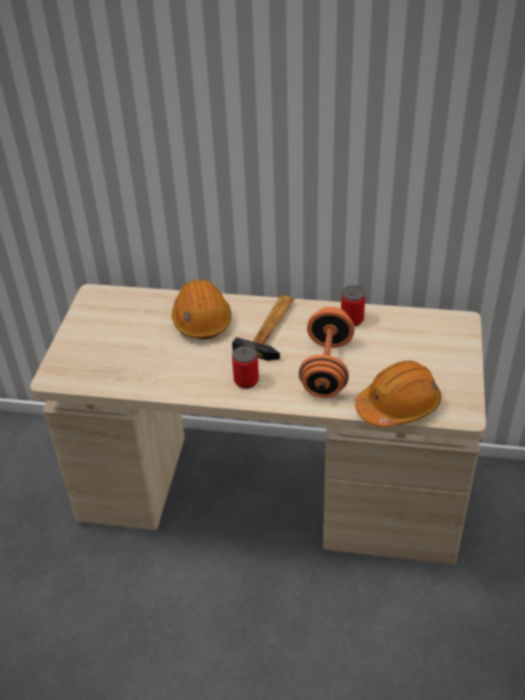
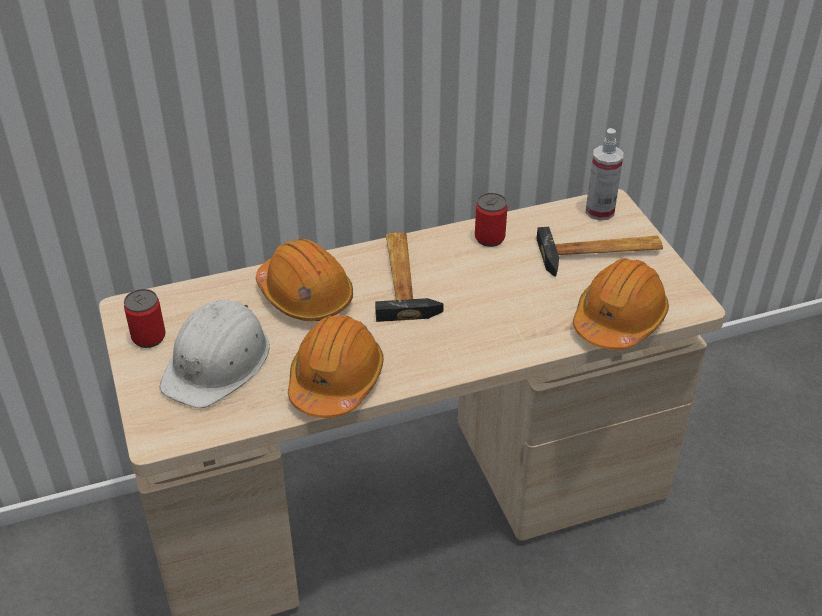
camera: 30 degrees left, 0 degrees up
can [232,345,259,389] -> can moved to [124,289,165,348]
orange dumbbell [299,307,354,398] -> none
none -> white hard hat [159,300,270,408]
none -> orange hard hat [288,315,384,418]
none -> hammer [537,227,663,277]
none -> spray bottle [585,128,623,221]

